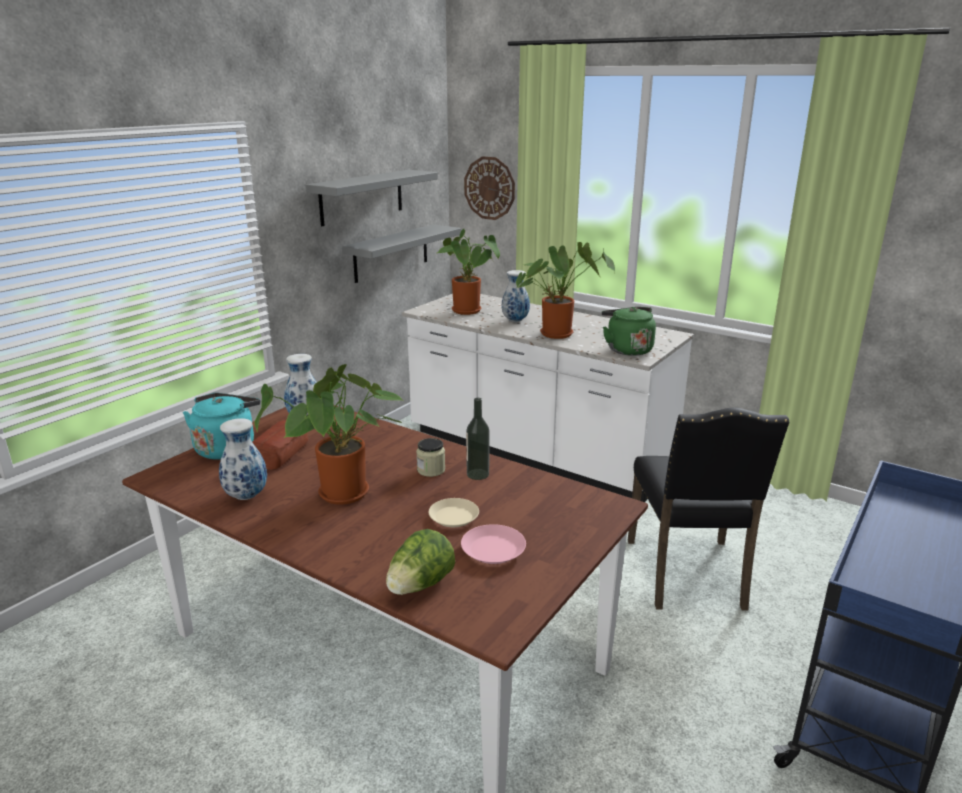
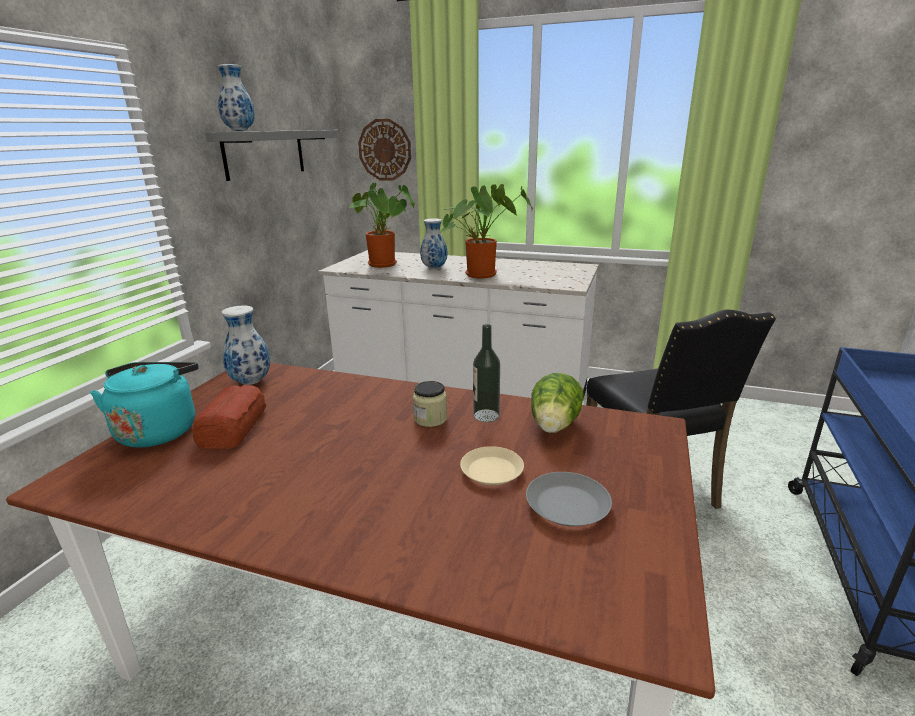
camera: 15 degrees left, 0 degrees up
vase [219,418,267,500] -> vase moved to [217,64,255,131]
potted plant [254,364,405,505] -> none
grey shelf [342,224,461,283] -> none
lettuce [386,529,455,595] -> lettuce moved to [531,373,584,433]
pink plate [461,524,526,564] -> grey plate [526,472,612,526]
green kettle [602,307,656,356] -> none

